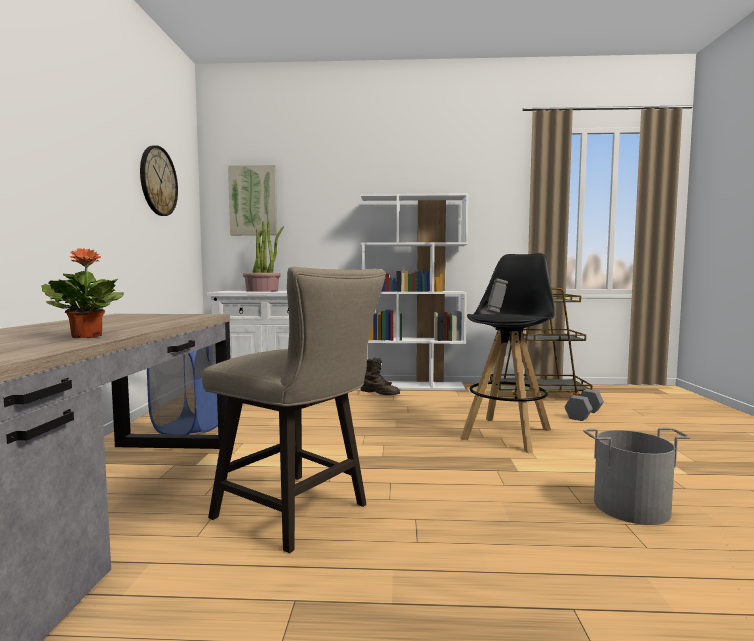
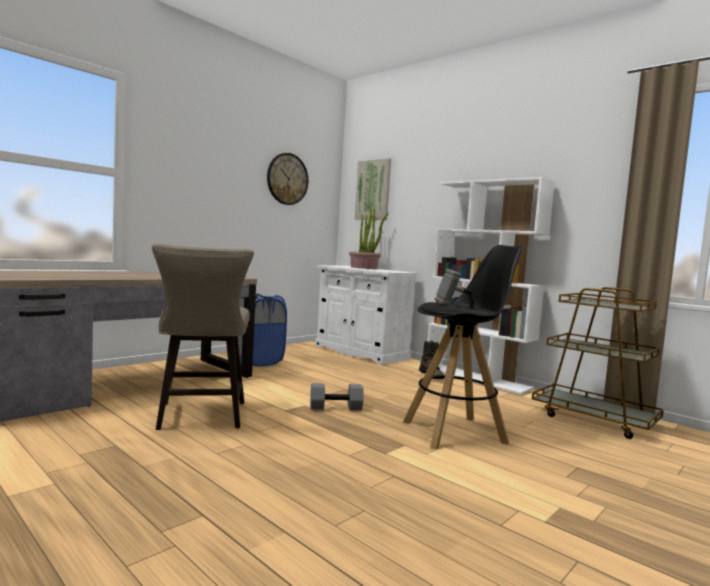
camera: 40 degrees right, 0 degrees up
potted plant [41,248,124,338] -> none
grey dumbbell [565,389,604,421] -> grey dumbbell moved to [310,383,364,410]
grey bucket [583,428,690,525] -> none

